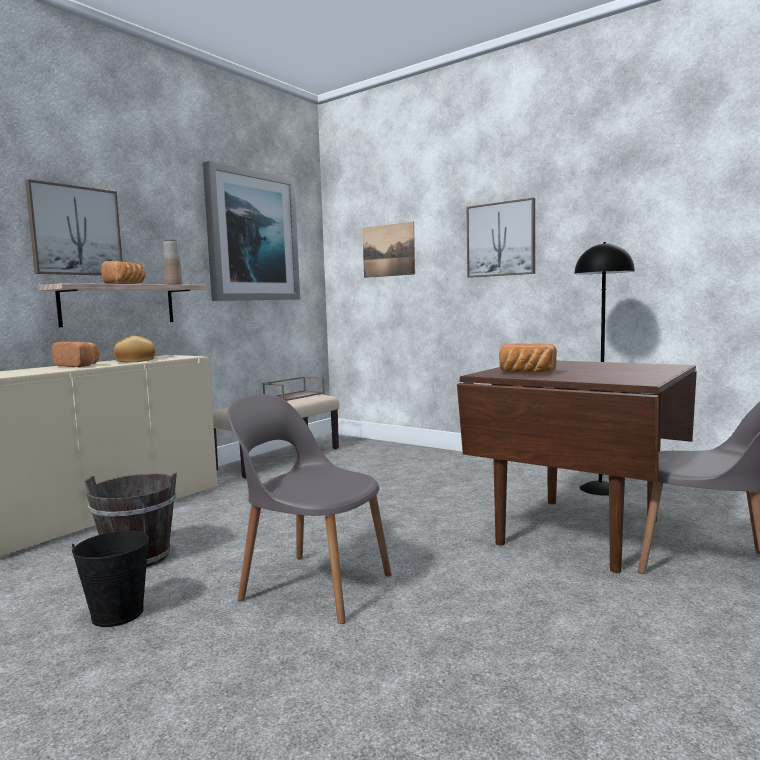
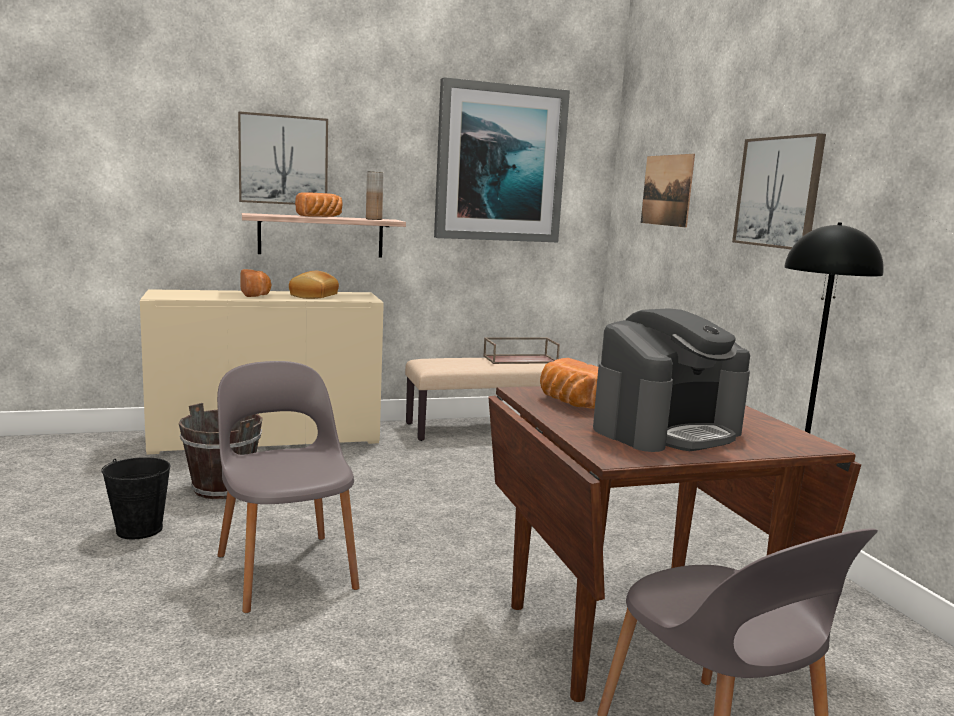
camera: 35 degrees right, 5 degrees up
none -> coffee machine [593,308,750,452]

